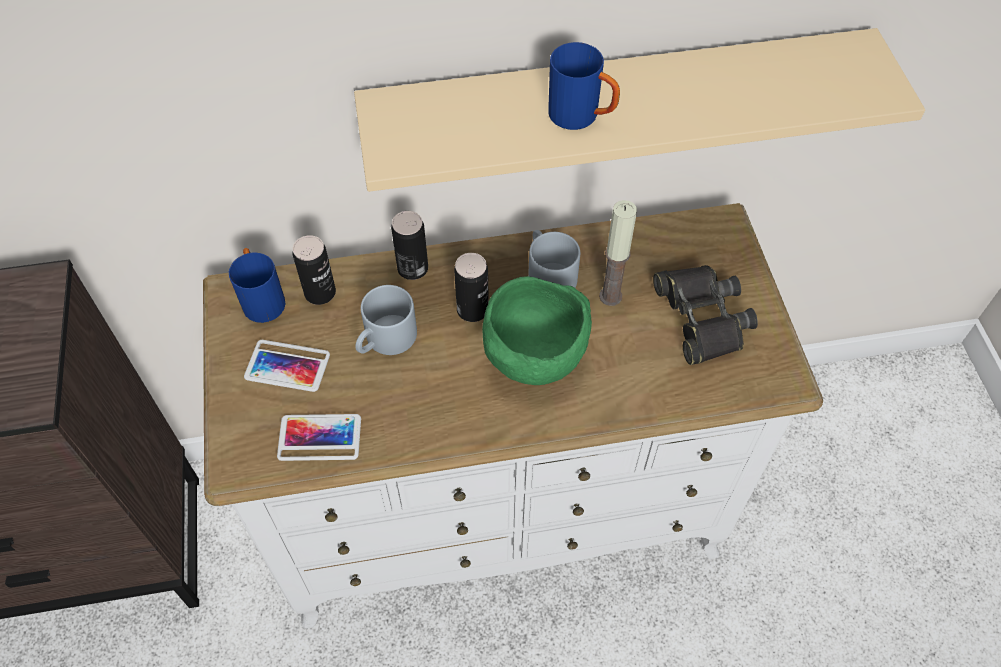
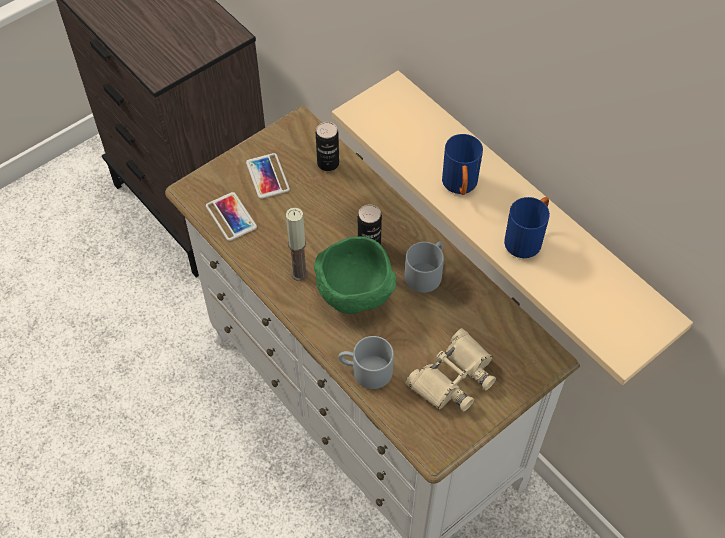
camera: 60 degrees right, 0 degrees up
blue mug [229,248,285,323] -> blue mug moved to [504,197,550,258]
grey mug [355,285,417,355] -> grey mug moved to [338,336,394,389]
can [391,211,428,280] -> none
candle [599,200,637,306] -> candle moved to [286,208,308,281]
black binoculars [653,265,758,365] -> beige binoculars [405,328,496,412]

